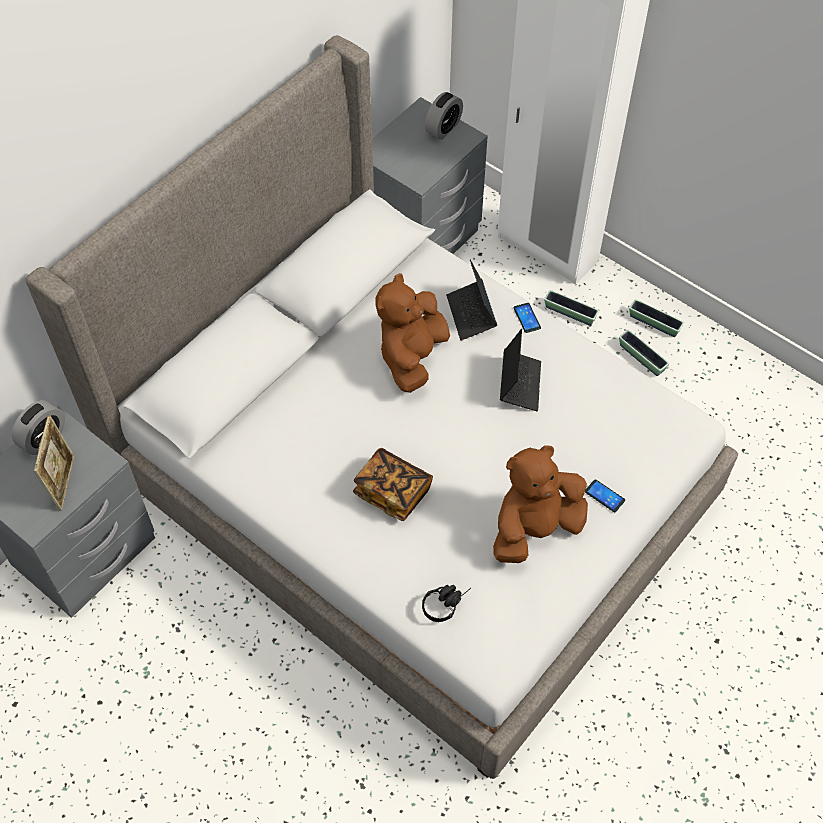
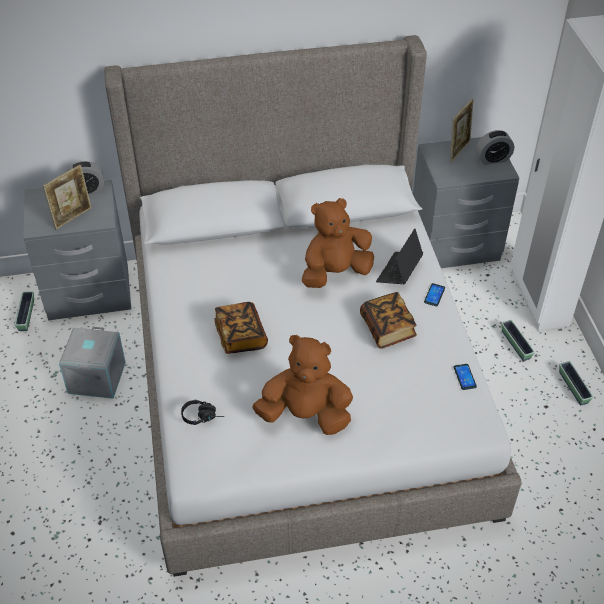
camera: 40 degrees right, 10 degrees down
laptop [500,329,541,411] -> book [360,292,417,349]
phone [585,479,625,512] -> phone moved to [454,364,477,390]
planter [619,330,669,376] -> planter moved to [15,292,34,331]
none -> grey storage box [59,327,126,399]
none -> picture frame [450,99,474,162]

